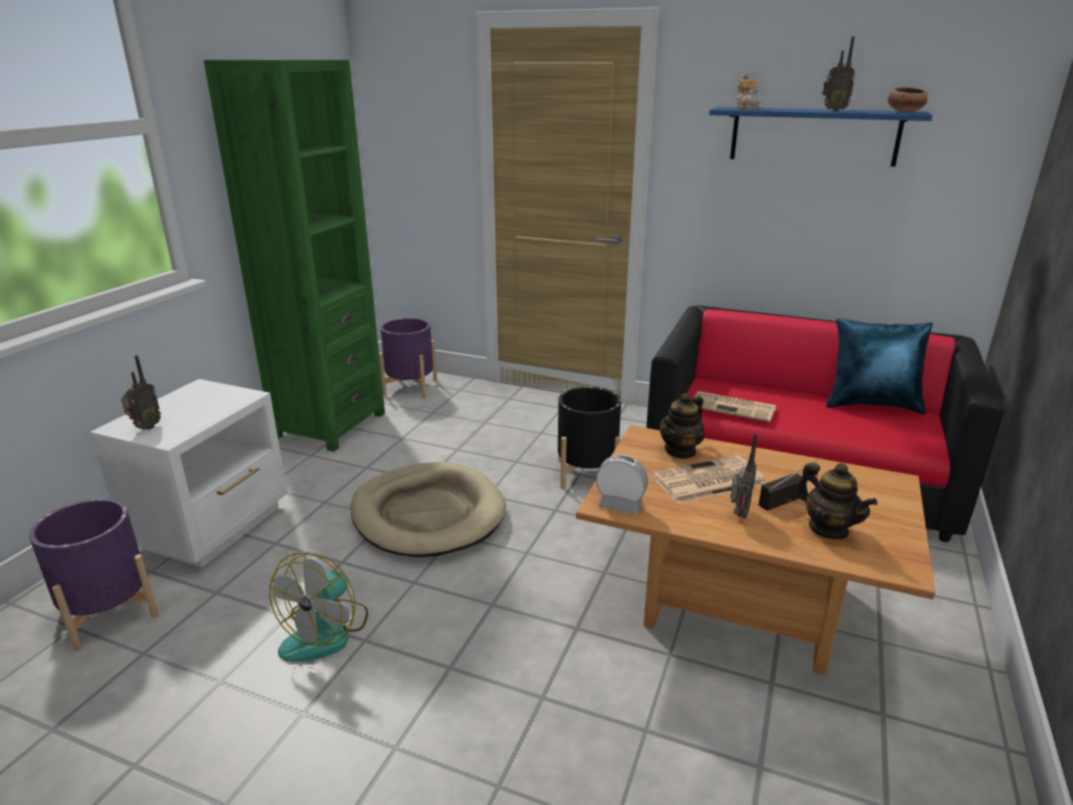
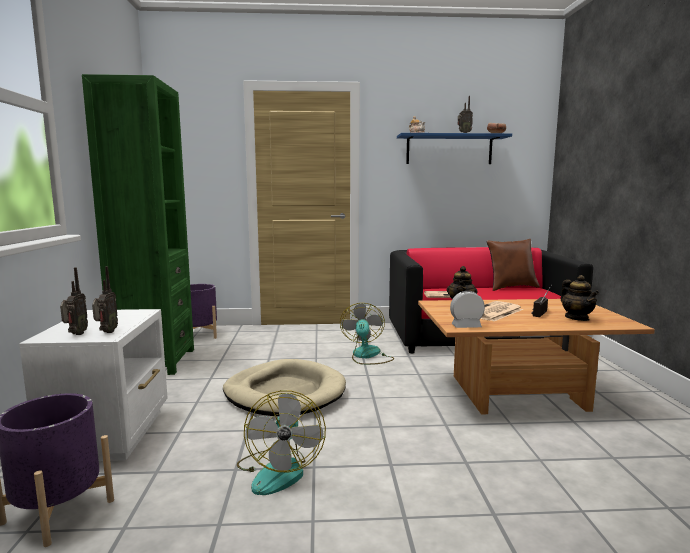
camera: 25 degrees left, 15 degrees down
black planter [558,387,621,489] -> fan [340,303,394,365]
radio [730,433,758,518] -> radio moved to [92,266,118,333]
teapot [796,462,877,539] -> teapot turned 45 degrees clockwise [560,275,599,321]
blue pillow [826,318,933,414] -> brown pillow [487,239,540,291]

